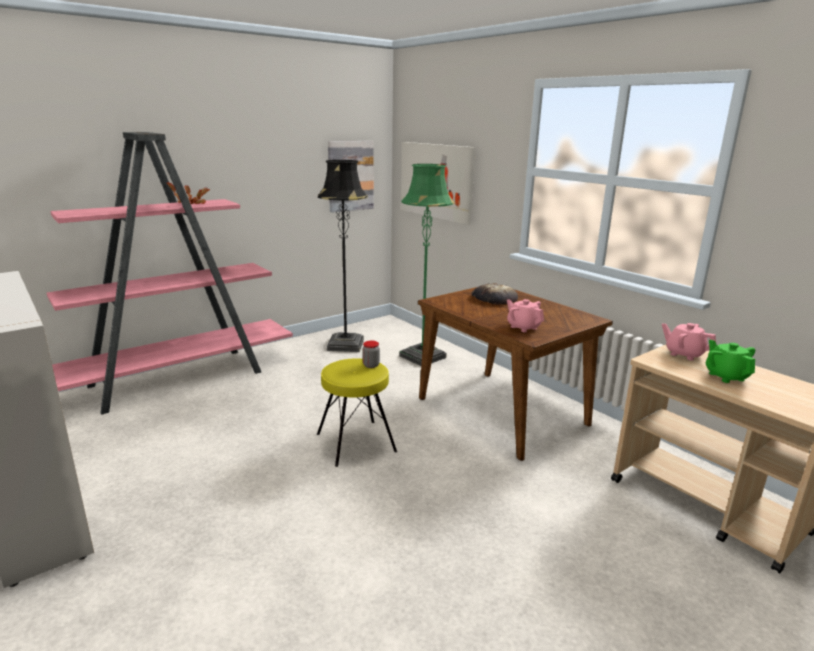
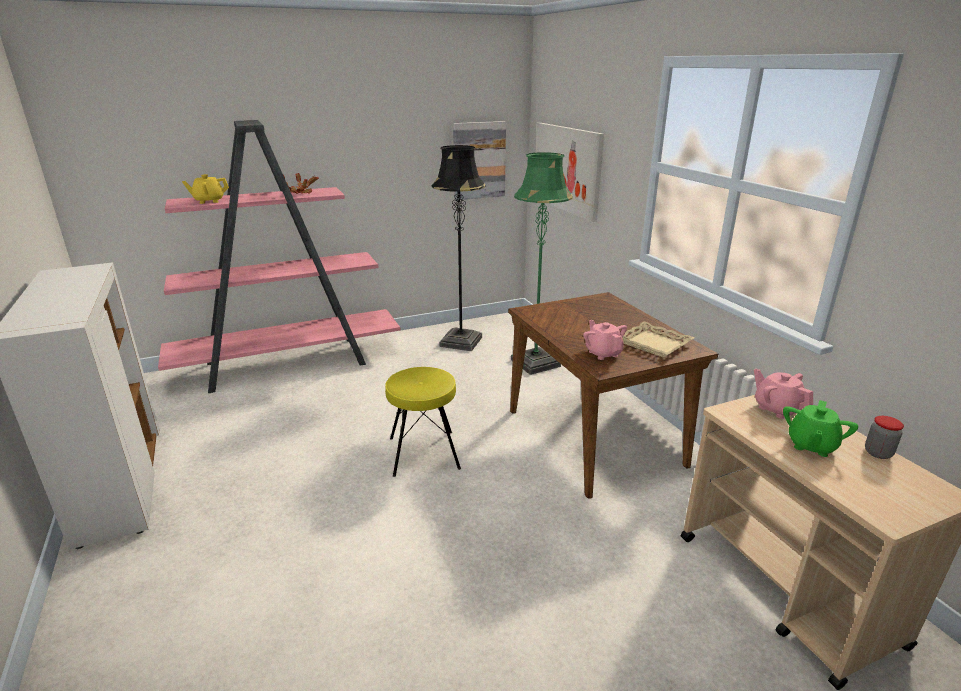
camera: 15 degrees right, 5 degrees up
jar [363,341,380,368] -> jar moved to [865,416,904,459]
bread [472,284,518,305] -> none
green teapot [706,340,755,383] -> green teapot turned 150 degrees counterclockwise [783,400,858,457]
none -> yellow teapot [182,174,229,204]
none -> beige tray [622,322,694,358]

